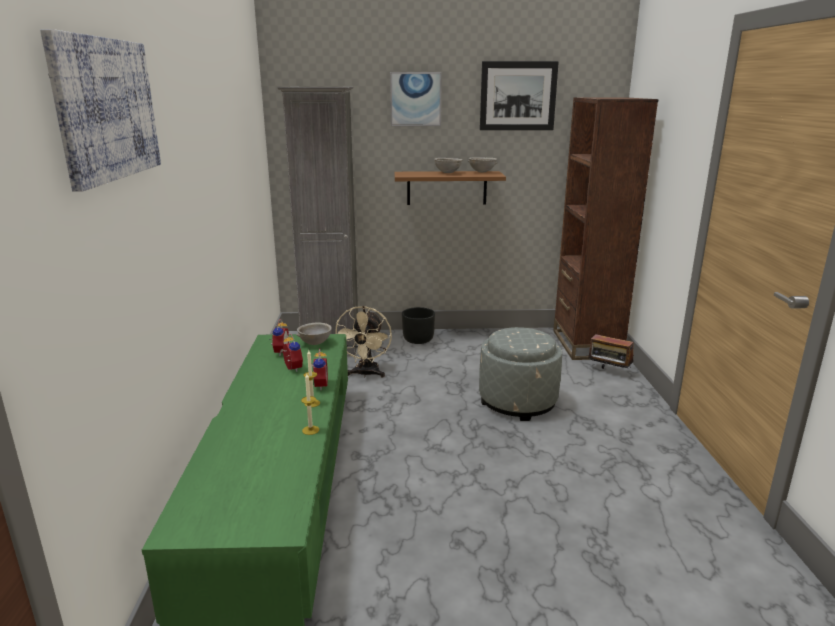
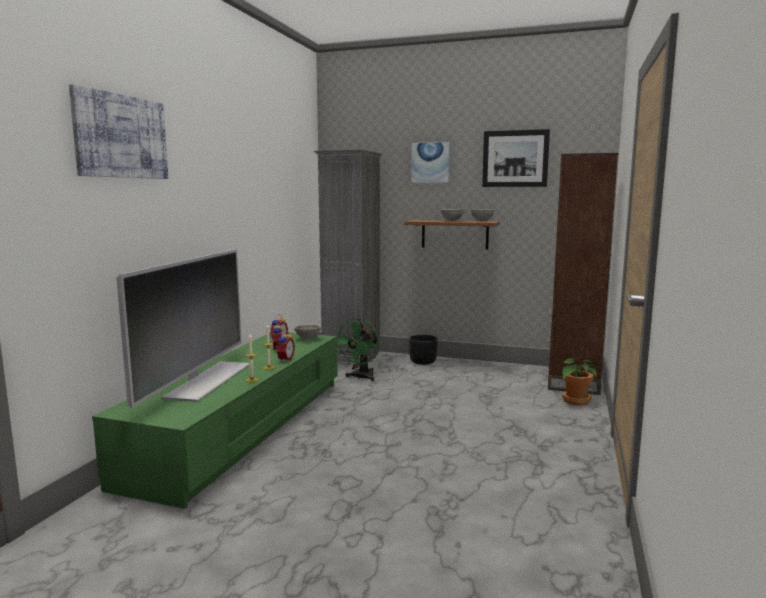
camera: 20 degrees right, 10 degrees down
beige fan [335,306,392,378] -> green fan [336,318,379,381]
grey ottoman [479,327,562,421] -> none
radio [588,330,634,369] -> potted plant [562,358,597,406]
none -> television [116,249,250,408]

